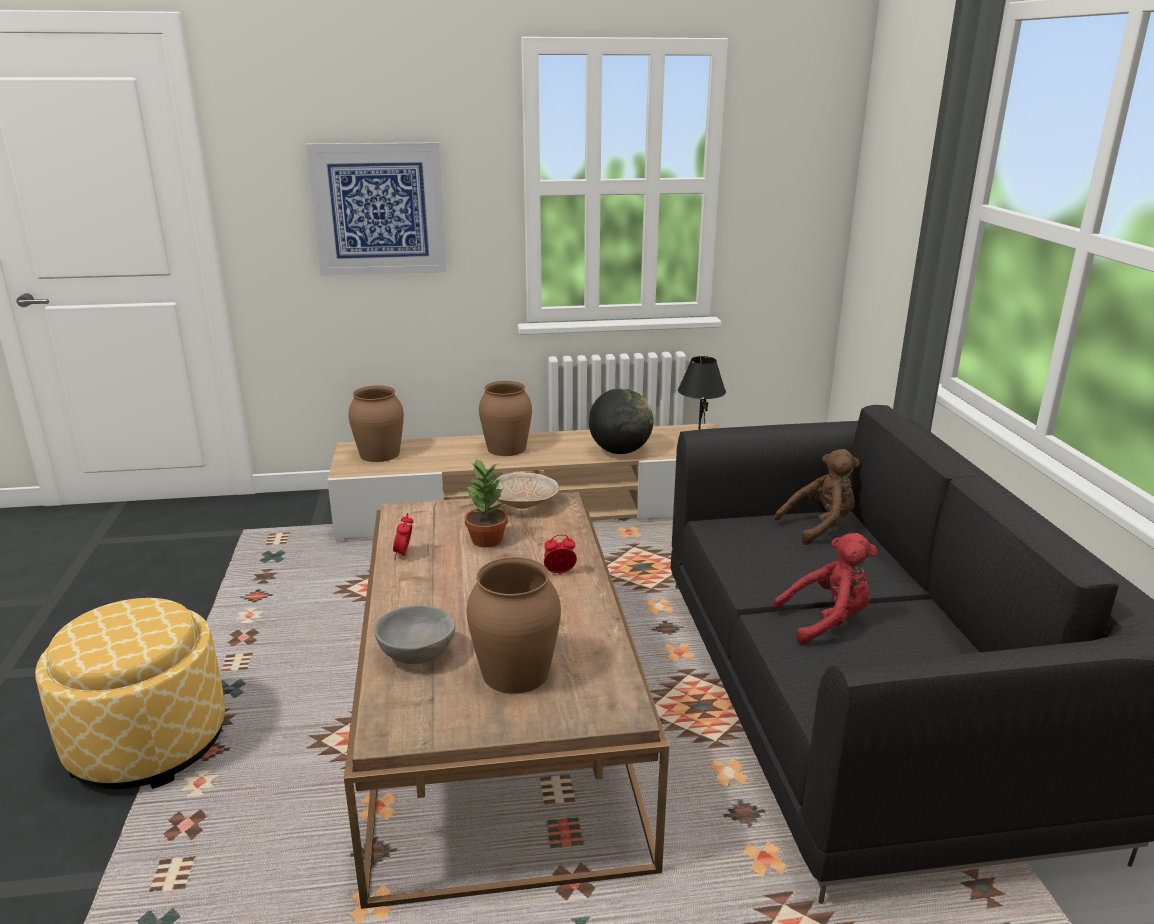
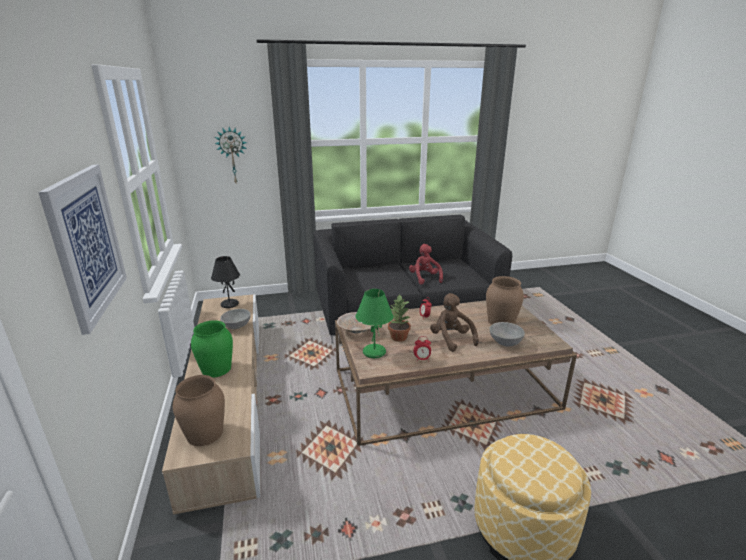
camera: 95 degrees left, 0 degrees up
brown vase [479,381,532,456] -> green vase [191,320,233,378]
globe [589,388,653,454] -> grey bowl [220,309,251,329]
brown plush toy [774,449,860,545] -> brown plush toy moved to [430,293,479,352]
none -> wall clock [215,127,247,183]
none -> green table lamp [356,289,393,358]

